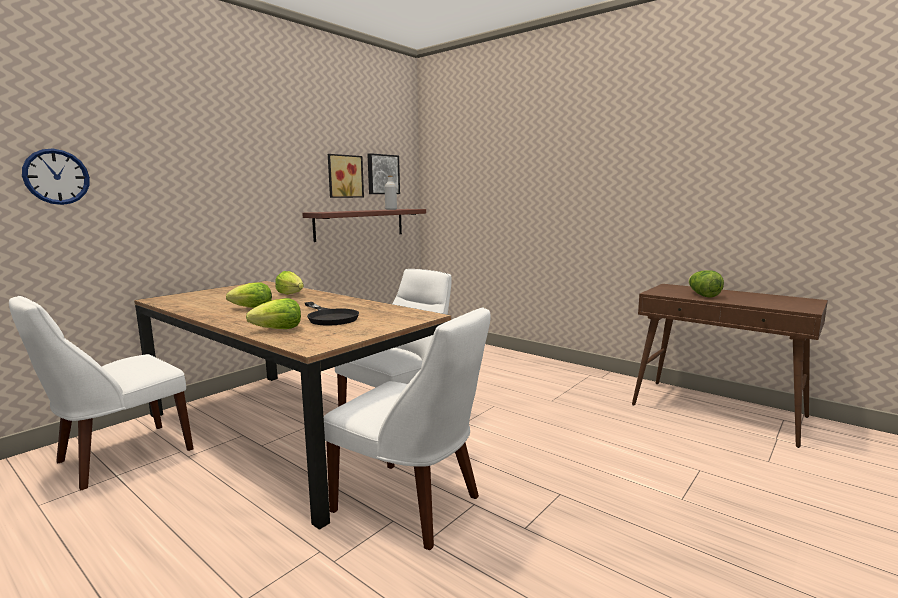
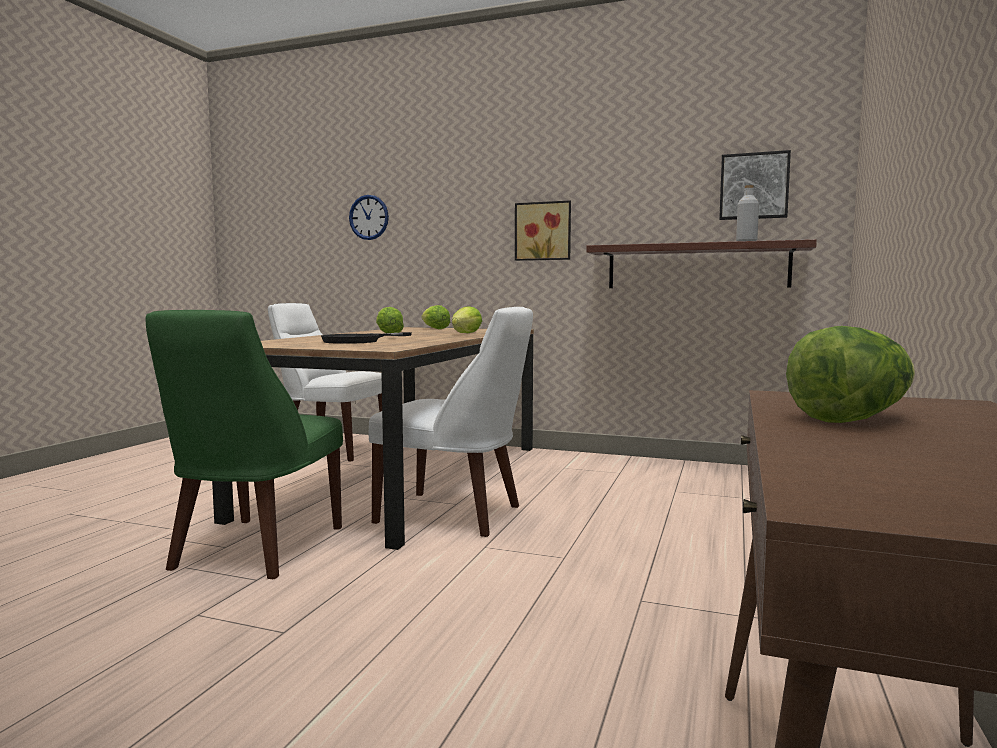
camera: 70 degrees right, 5 degrees down
lettuce [246,298,301,329] -> lettuce moved to [421,305,450,329]
white chair [324,307,491,550] -> green chair [146,310,343,579]
picture [328,154,364,198] -> picture moved to [515,201,571,261]

